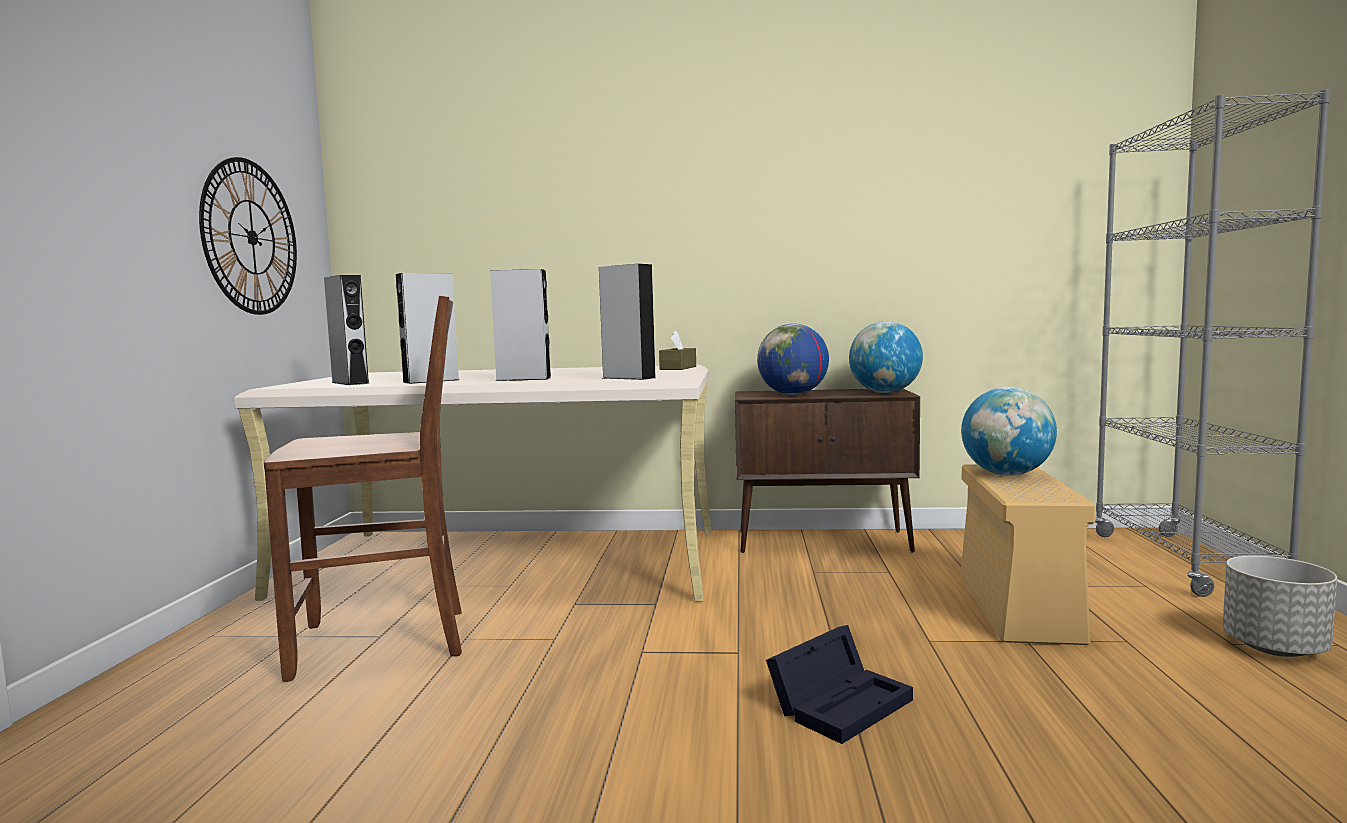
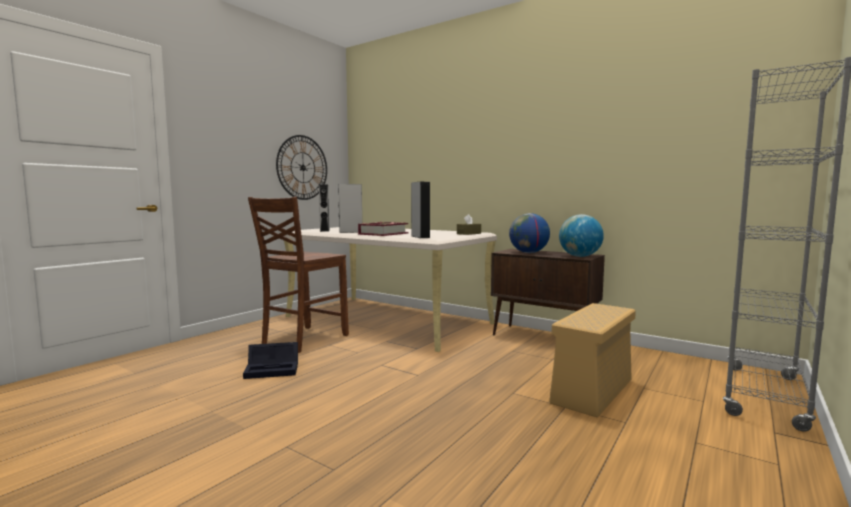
camera: 30 degrees right, 0 degrees up
brown chair [264,296,462,682] -> brown chair turned 105 degrees clockwise [248,197,349,353]
grey speaker [490,269,551,381] -> book [358,222,408,236]
black storage box [766,625,913,744] -> black storage box moved to [243,342,298,379]
globe [961,387,1057,476] -> none
grey planter [1223,556,1337,657] -> none

